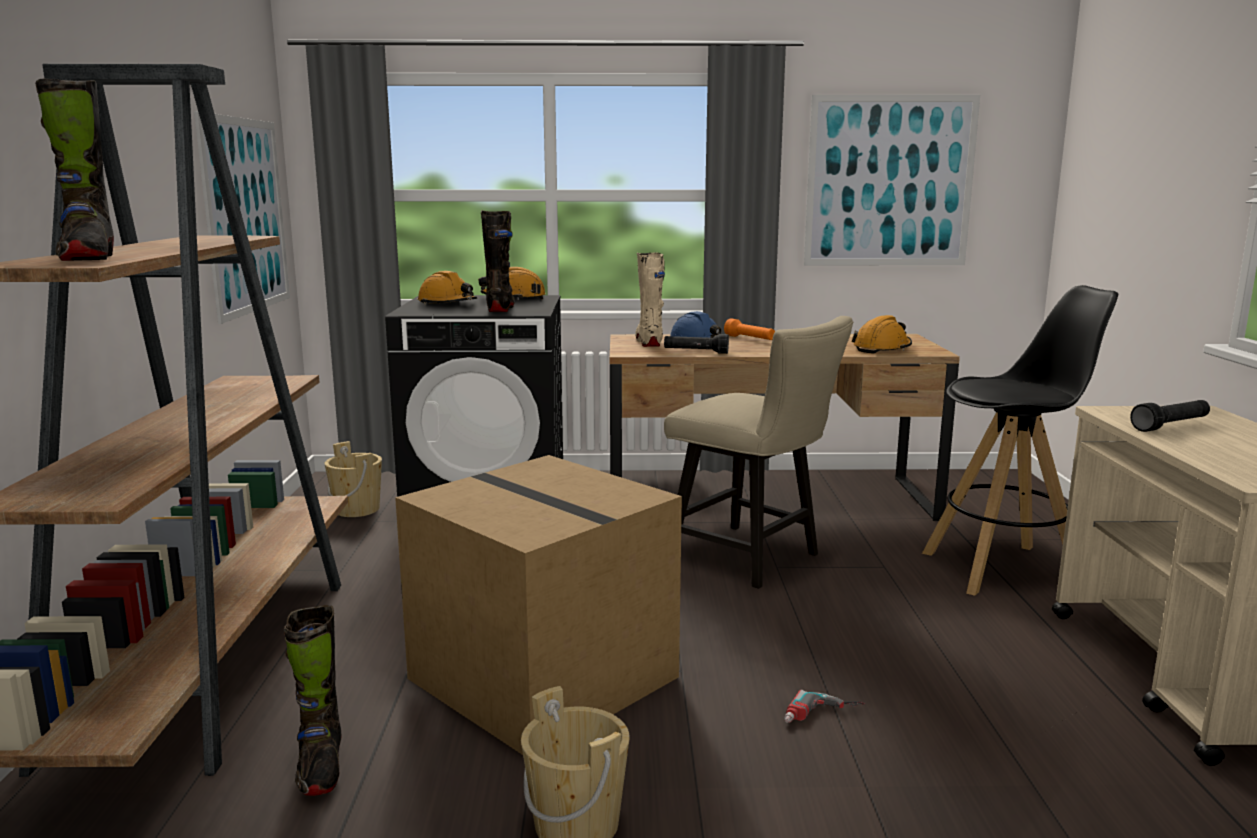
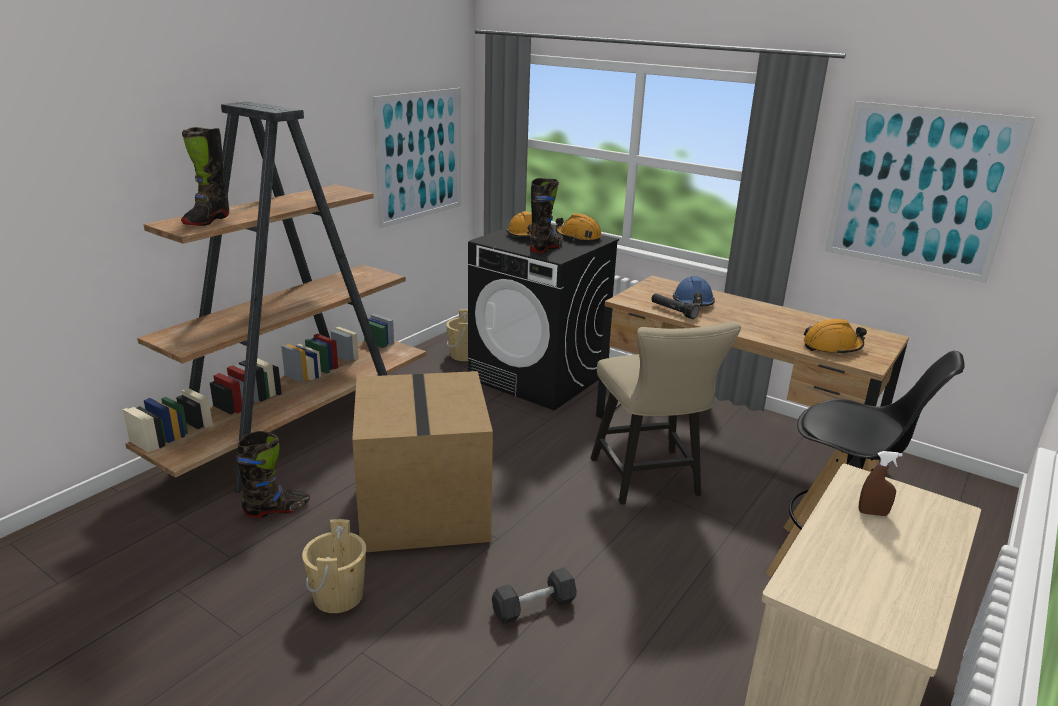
camera: 35 degrees right, 10 degrees up
black boot [284,605,342,796] -> black boot turned 135 degrees counterclockwise [237,431,310,518]
beige boot [635,253,665,347] -> none
orange flashlight [724,318,775,340] -> none
power drill [784,689,865,723] -> black dumbbell [492,567,577,624]
black flashlight [1130,400,1210,432] -> brown spray bottle [859,451,903,516]

